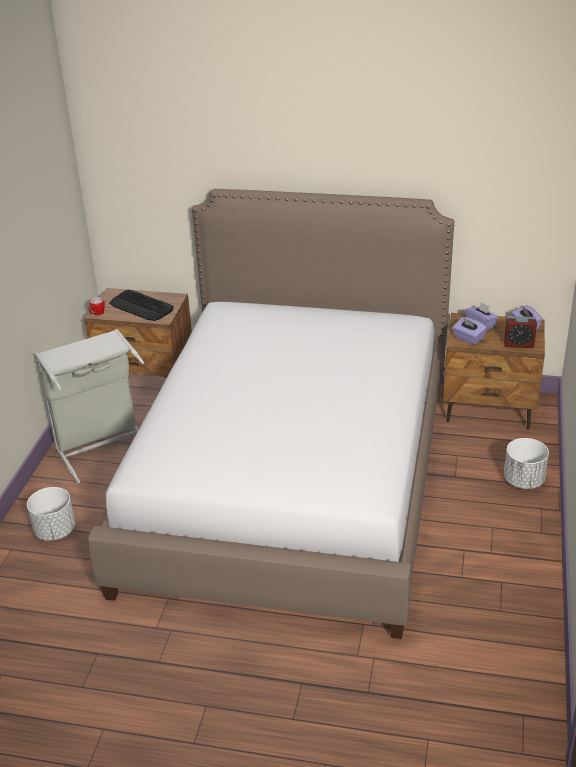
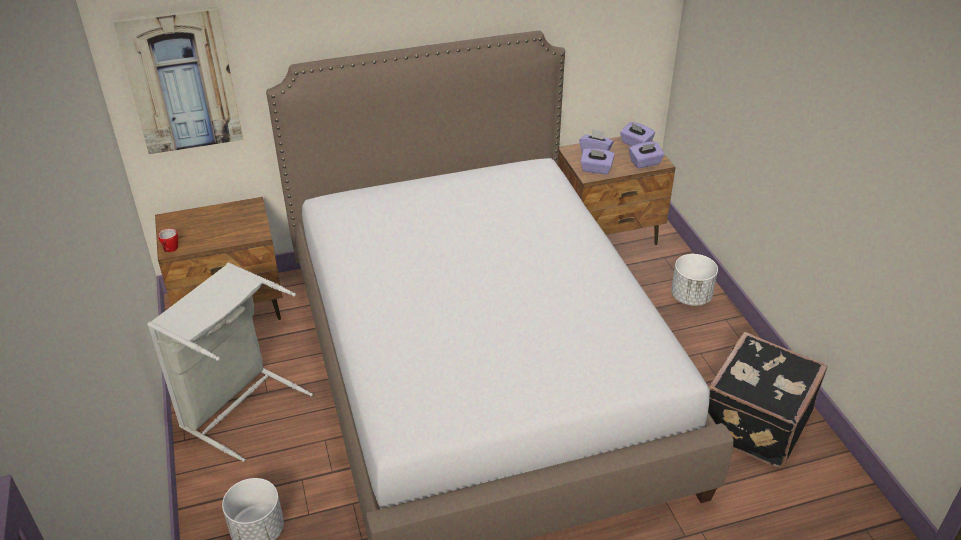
camera: 30 degrees left, 5 degrees up
keyboard [109,289,174,321] -> none
alarm clock [504,316,537,348] -> purple tissue box [629,141,664,169]
none -> picture [113,7,243,154]
none -> black suitcase [708,332,828,468]

